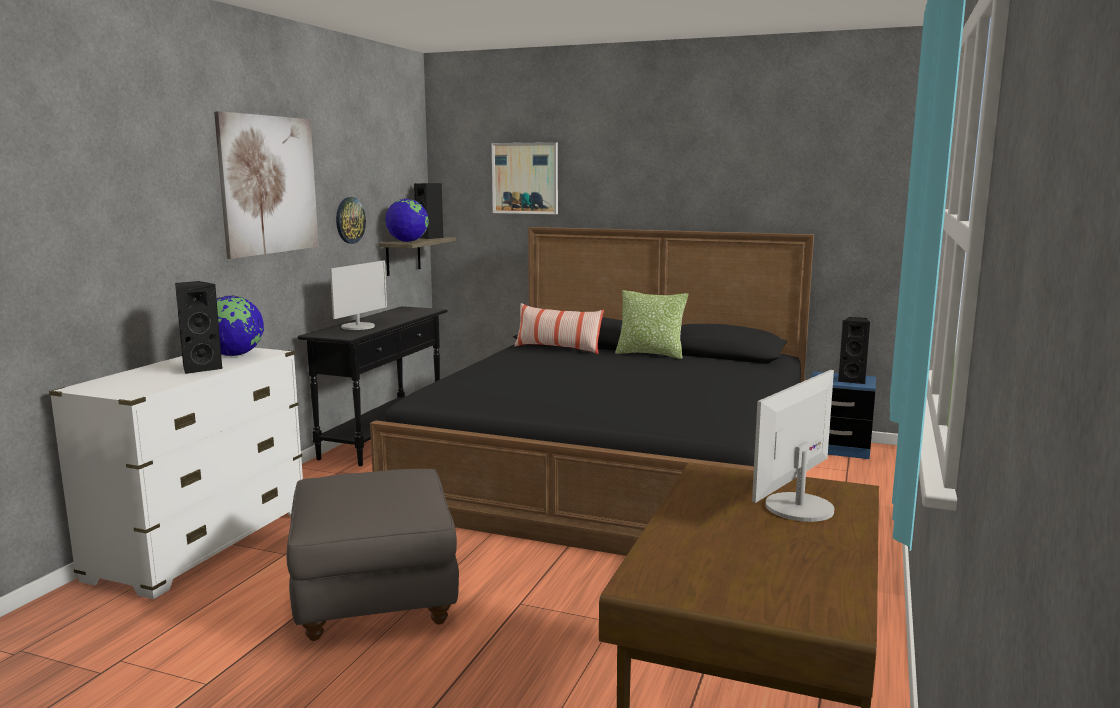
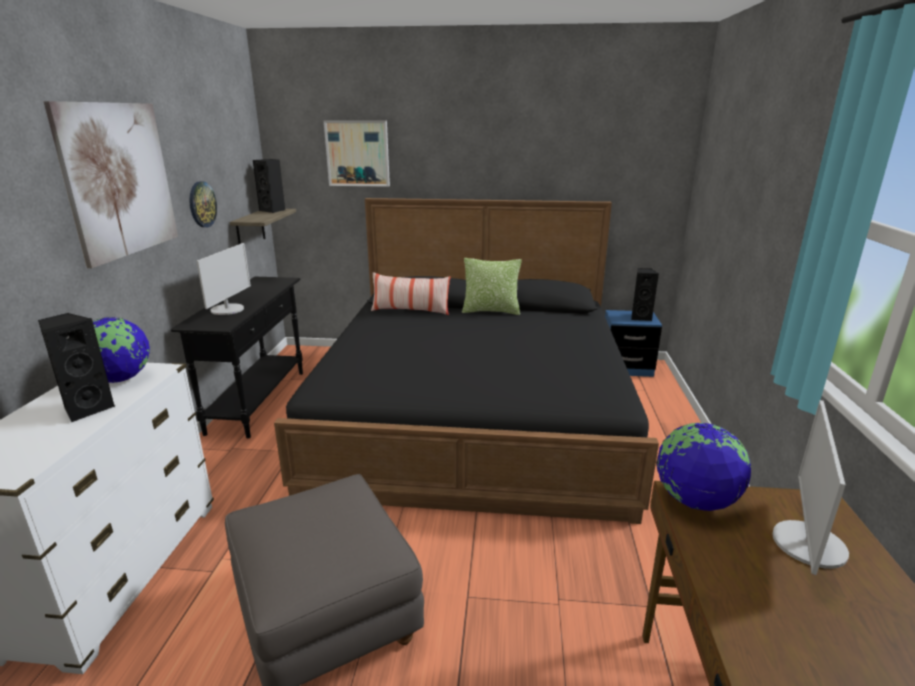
camera: 15 degrees left, 10 degrees up
globe [385,198,429,242] -> globe moved to [656,423,751,511]

